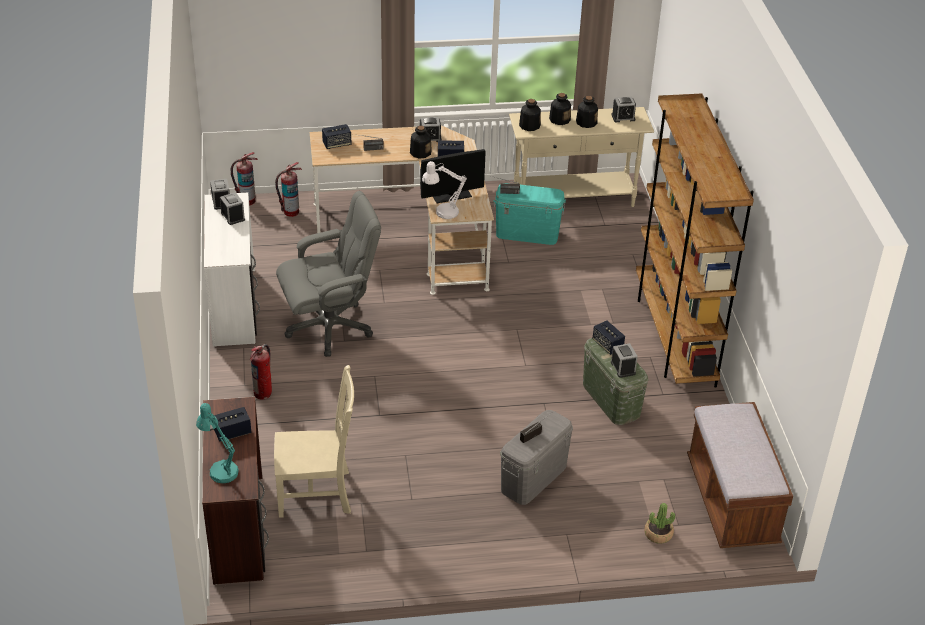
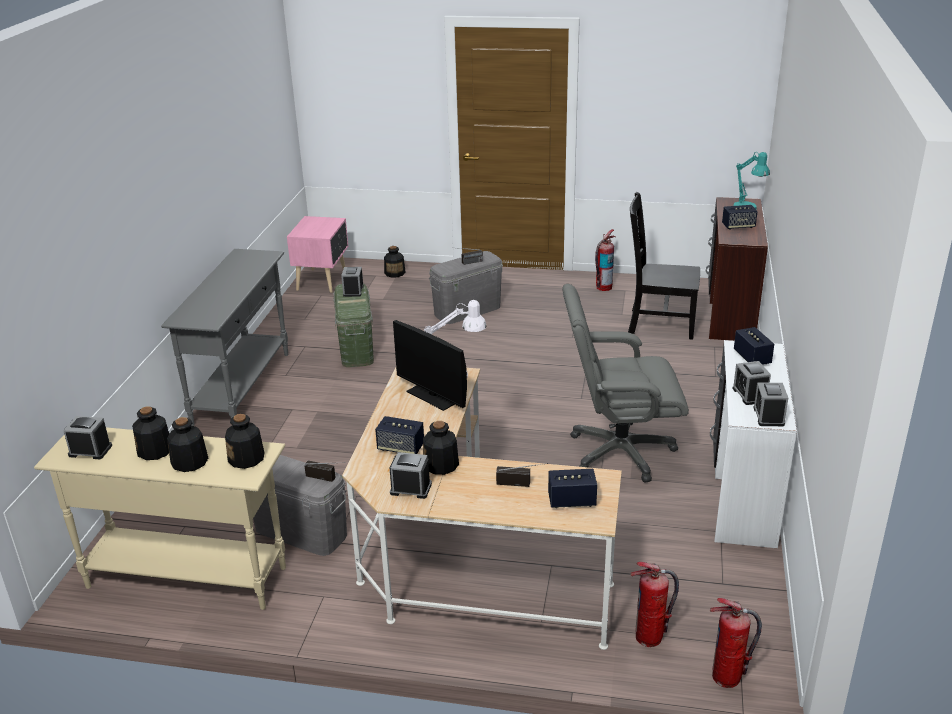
camera: 160 degrees left, 10 degrees down
fire extinguisher [249,344,272,399] -> fire extinguisher moved to [595,229,616,291]
beige chair [274,365,354,518] -> black chair [628,192,700,340]
monitor [420,149,486,203] -> monitor turned 135 degrees counterclockwise [393,320,467,411]
turquoise storage box [493,183,566,245] -> grey storage box [253,455,347,556]
speaker [592,321,625,355] -> speaker moved to [734,327,774,365]
brown bookcase [636,94,754,388] -> grey console table [161,249,288,426]
potted plant [644,503,675,544] -> bottle [384,246,405,278]
brown bench [687,402,793,548] -> pink nightstand [287,216,348,293]

